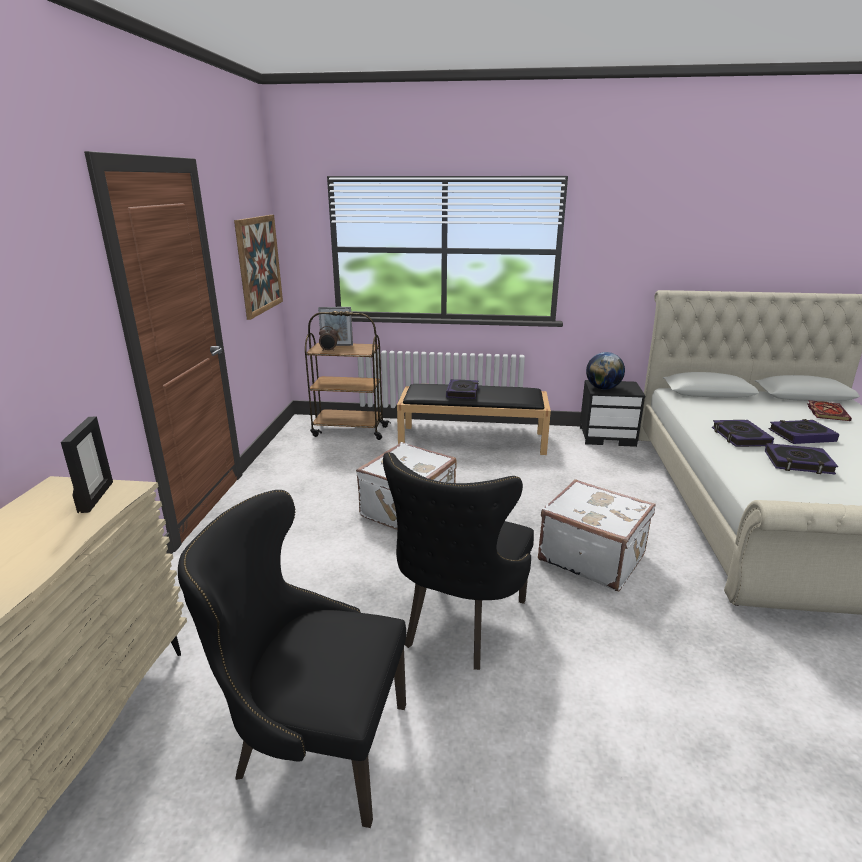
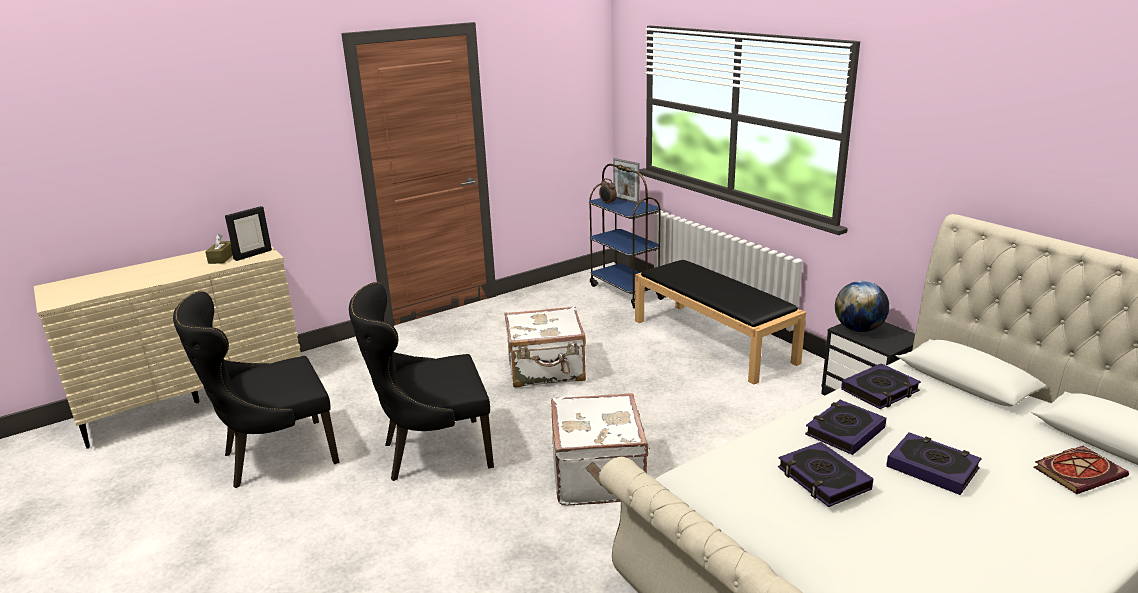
camera: 50 degrees right, 0 degrees up
black chair [178,490,406,828] -> black chair turned 90 degrees counterclockwise [173,291,340,488]
picture [234,215,283,320] -> none
brown cart [305,311,391,440] -> blue cart [589,164,666,308]
book [446,379,478,399] -> book moved to [841,363,921,409]
none -> brown tissue box [205,234,233,264]

